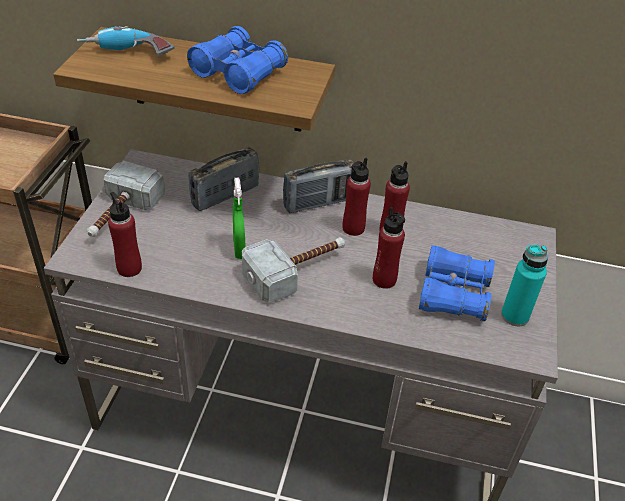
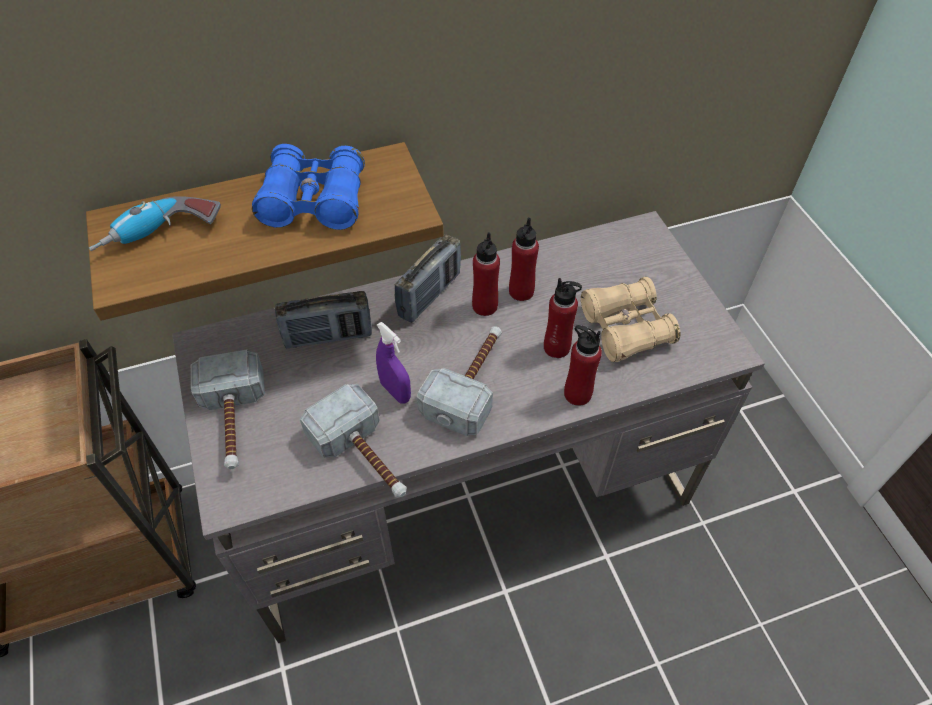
camera: 30 degrees left, 10 degrees up
red bottle [108,192,142,277] -> red bottle moved to [564,325,602,406]
radio [188,147,259,211] -> radio turned 120 degrees counterclockwise [275,291,372,348]
green spray bottle [233,177,246,259] -> purple spray bottle [376,322,411,404]
blue binoculars [419,245,495,321] -> beige binoculars [581,277,680,362]
turquoise bottle [501,244,548,326] -> none
none -> hammer [300,384,407,497]

